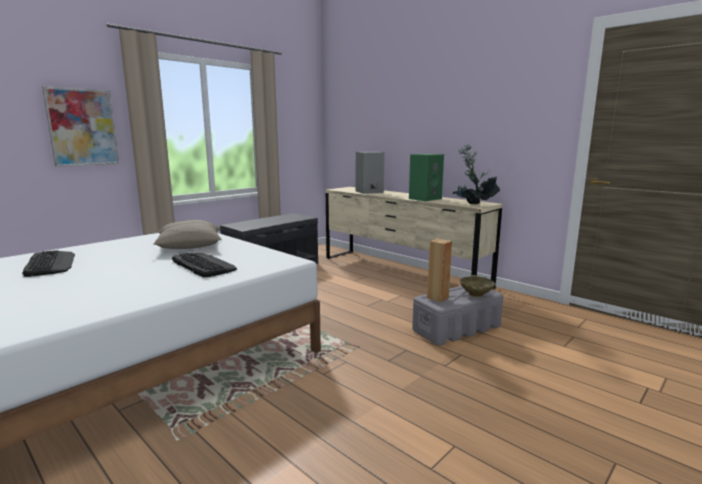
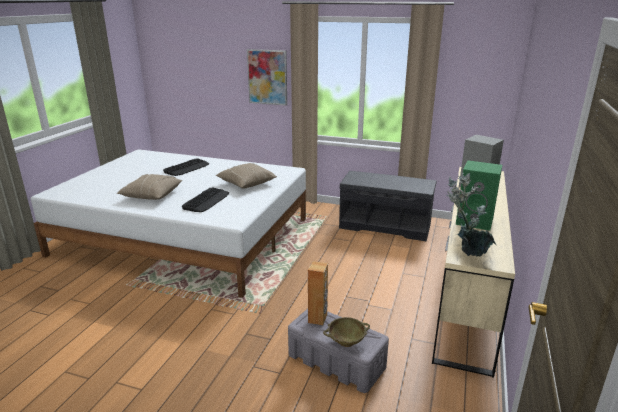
camera: 65 degrees right, 10 degrees up
none -> beige pillow [117,174,182,200]

